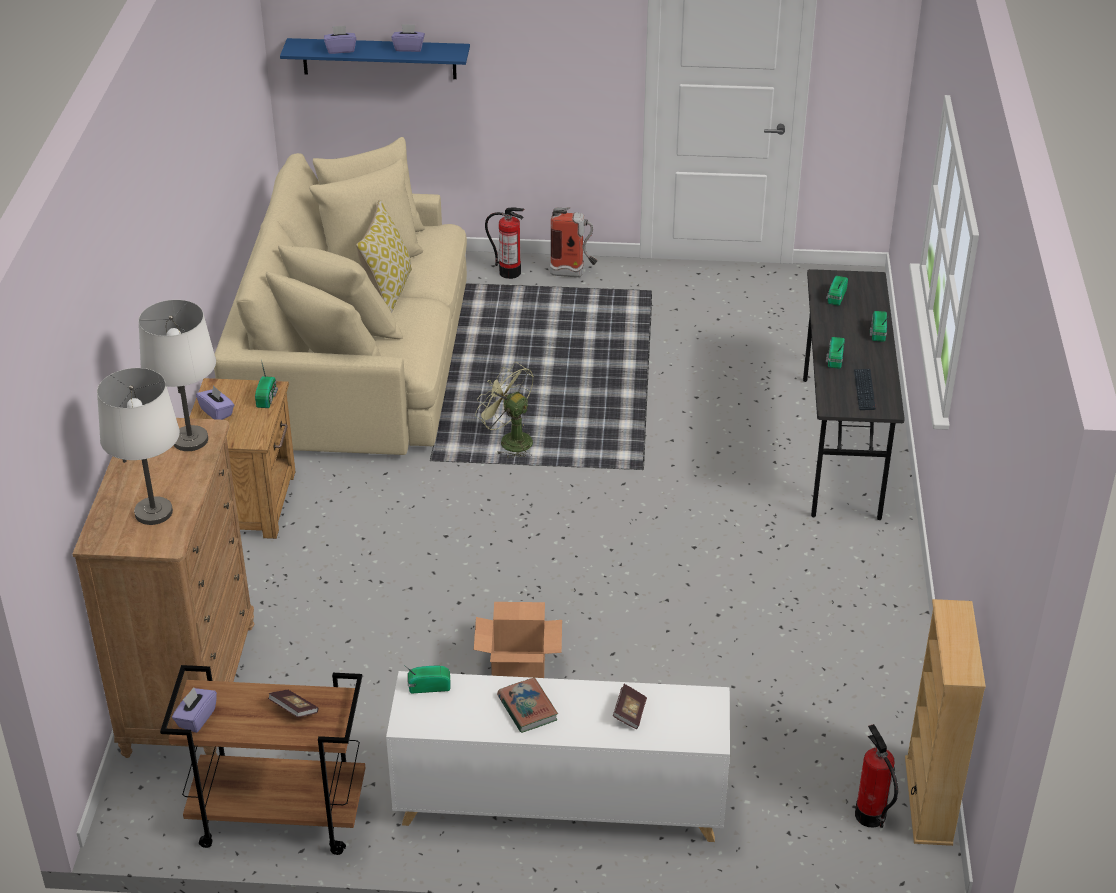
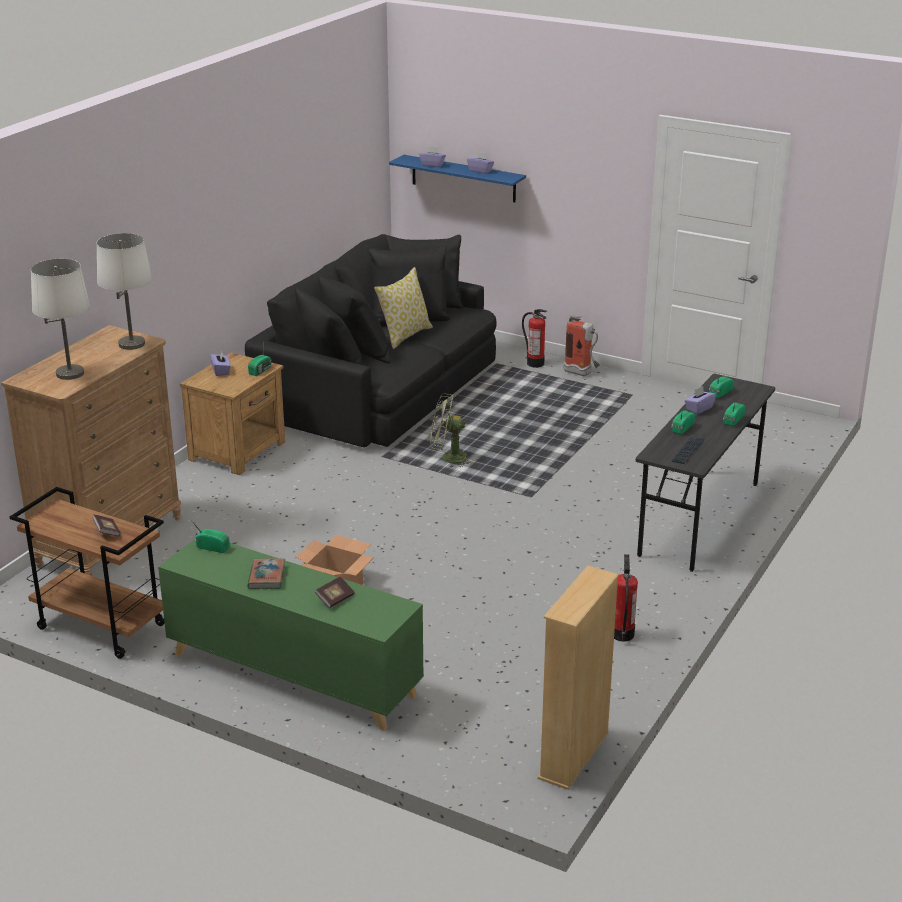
camera: 25 degrees right, 10 degrees down
purple tissue box [172,687,217,733] -> purple tissue box moved to [685,386,716,414]
beige sofa [214,137,467,455] -> black sofa [245,234,497,447]
white cabinet [386,671,730,842] -> green cabinet [158,539,424,731]
green fan [475,362,534,459] -> green fan turned 60 degrees counterclockwise [430,393,475,468]
fire extinguisher [855,724,898,828] -> fire extinguisher moved to [614,554,638,641]

